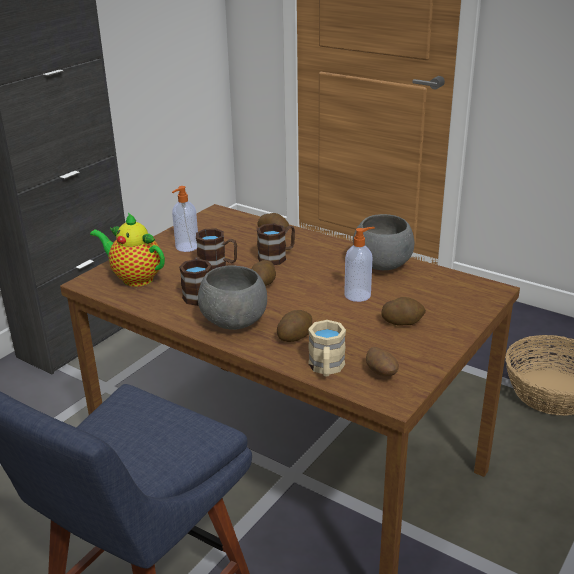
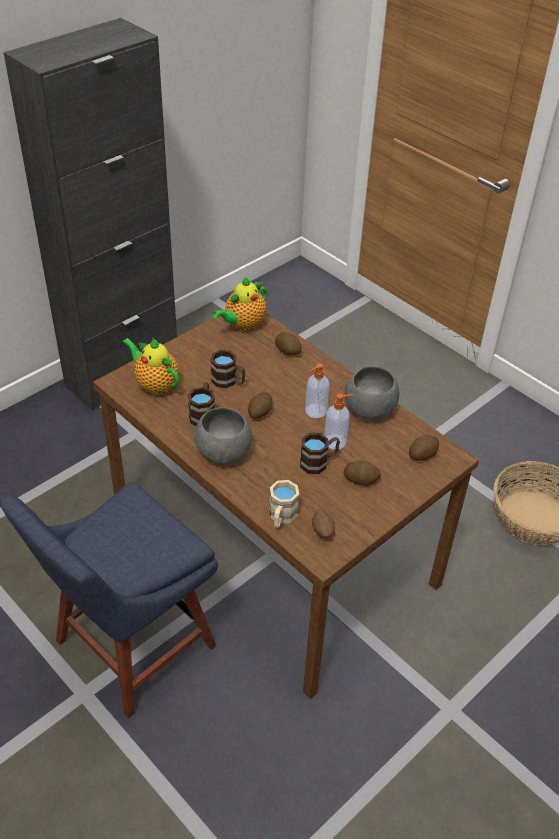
camera: 10 degrees right, 15 degrees up
soap dispenser [172,186,198,252] -> soap dispenser moved to [305,363,329,418]
brown mug [257,223,295,265] -> brown mug moved to [300,433,340,474]
potato [277,310,312,342] -> potato moved to [409,435,439,461]
none -> teapot [212,277,267,331]

